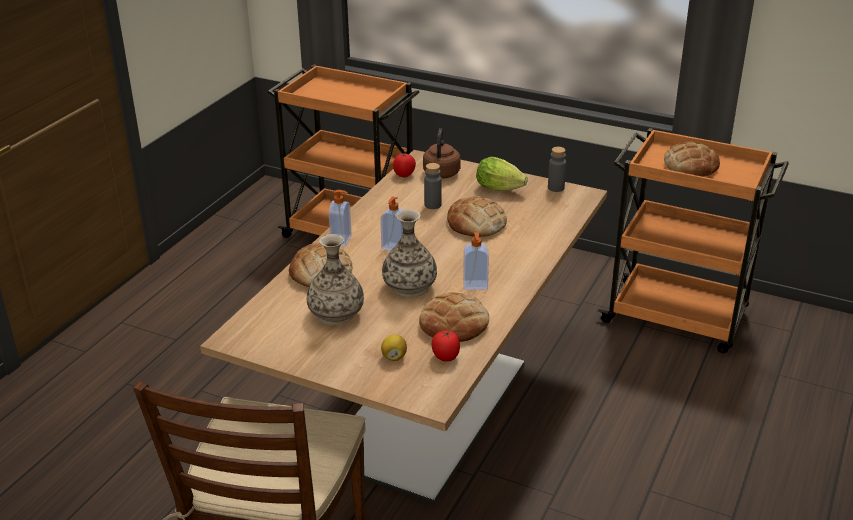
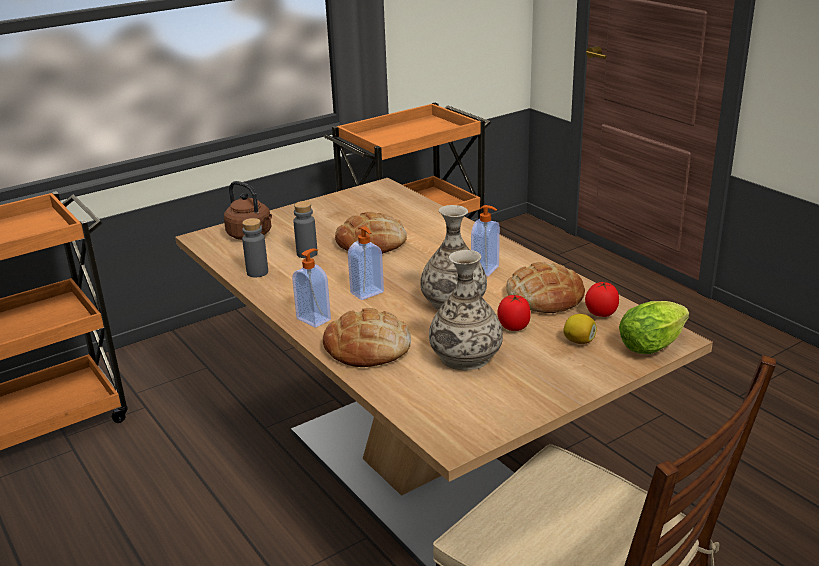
camera: 60 degrees left, 5 degrees down
tomato [393,154,416,177] -> tomato moved to [498,295,531,331]
lettuce [476,157,528,191] -> lettuce moved to [619,301,689,354]
grey bottle [548,147,566,192] -> grey bottle moved to [242,218,268,277]
bread [664,142,720,177] -> none

